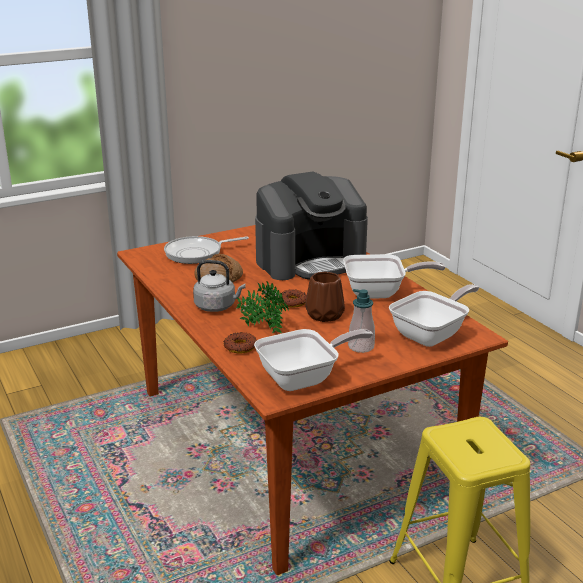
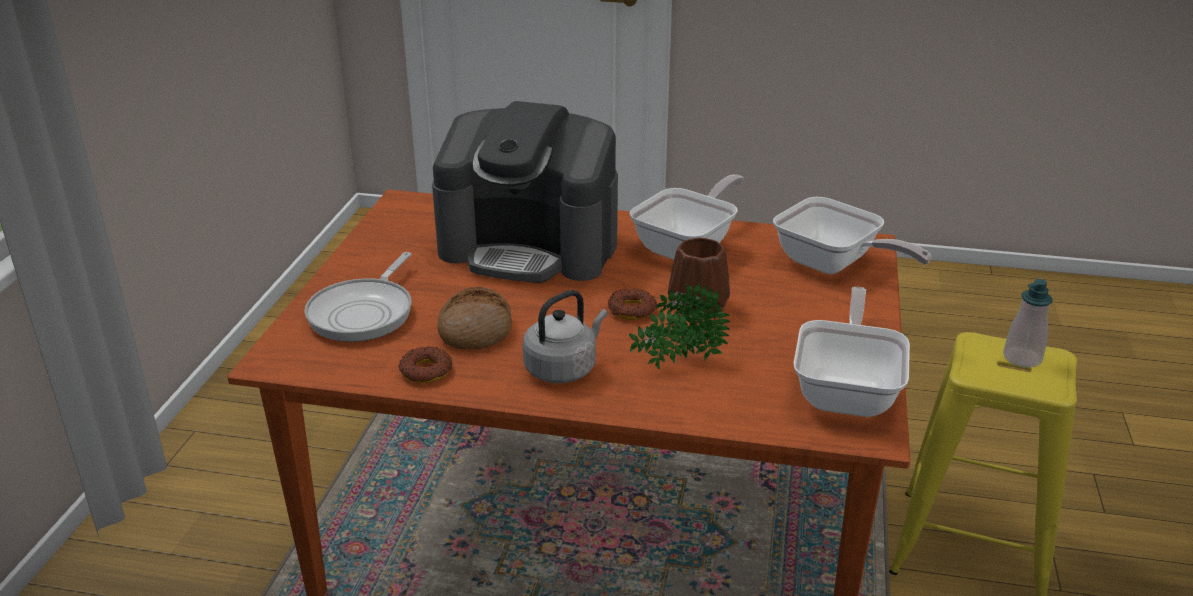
camera: 50 degrees left, 5 degrees up
donut [224,332,257,354] -> donut moved to [398,347,452,383]
coffee machine [255,172,368,280] -> coffee machine turned 90 degrees clockwise [432,101,618,283]
soap dispenser [348,289,375,353] -> soap dispenser moved to [1003,279,1053,368]
frying pan [389,284,479,347] -> frying pan turned 135 degrees clockwise [773,197,932,274]

